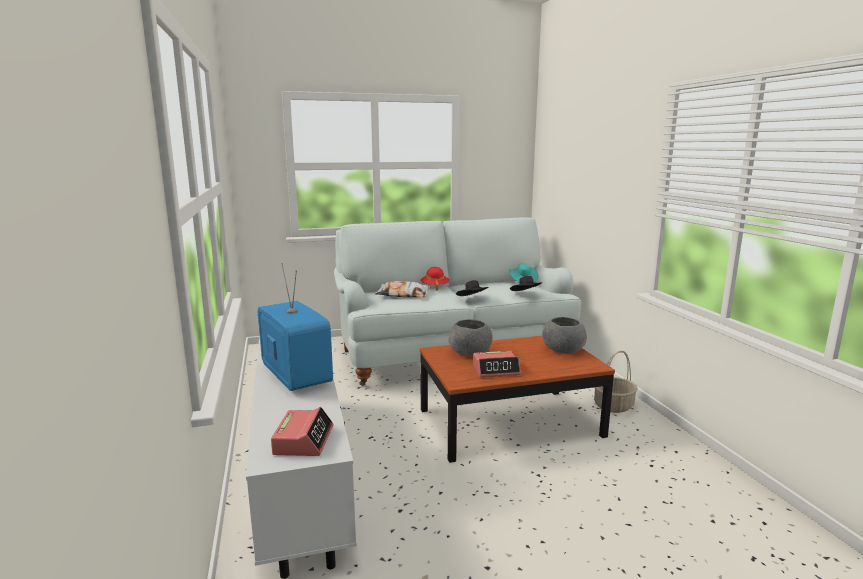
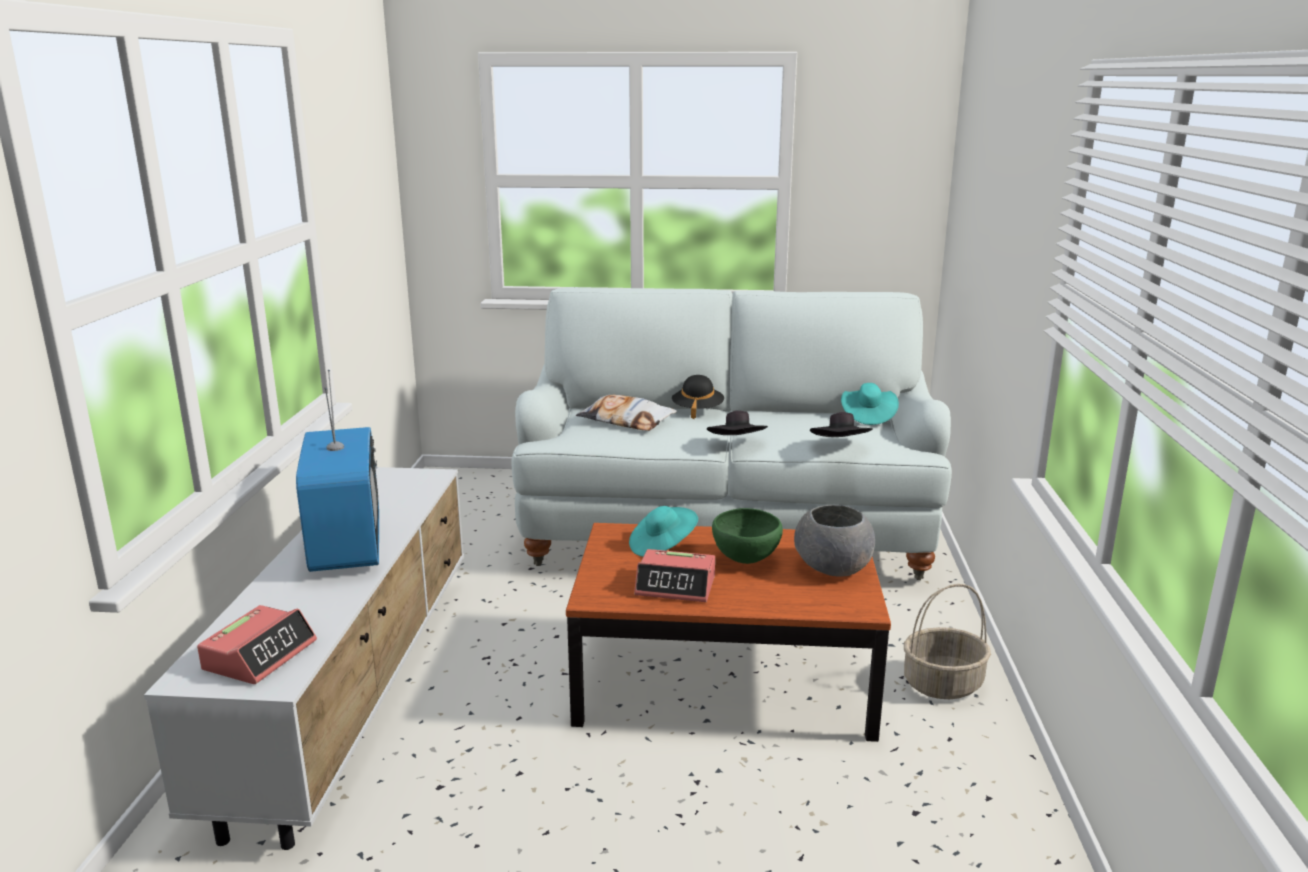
camera: 20 degrees right, 5 degrees up
red hat [420,267,449,291] -> black hat [672,375,724,419]
grey bowl [448,320,493,357] -> turquoise hat [629,506,698,557]
none -> green bowl [712,508,783,564]

